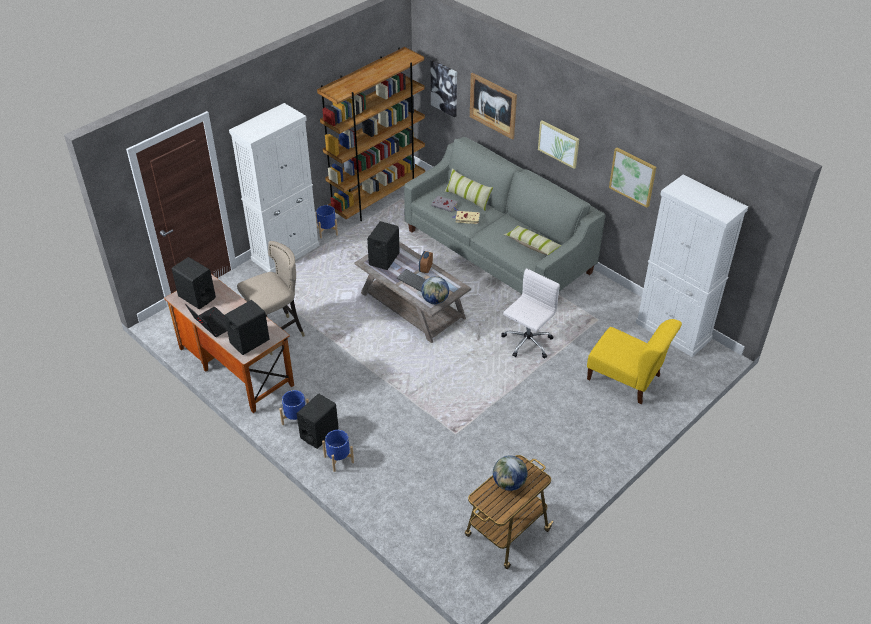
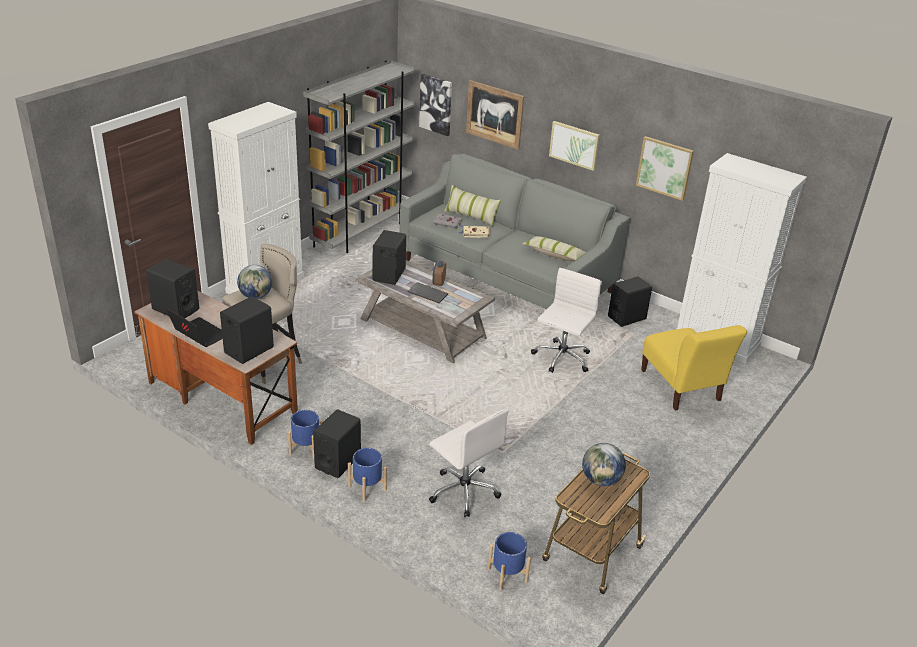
camera: 10 degrees left, 10 degrees down
blue planter [316,205,338,238] -> blue planter moved to [487,532,531,591]
brown bookcase [317,47,425,221] -> grey bookcase [303,60,415,253]
globe [421,276,449,304] -> globe moved to [237,265,272,299]
yellow chair [587,319,682,404] -> yellow chair turned 45 degrees clockwise [641,325,747,411]
none -> white office chair [429,409,509,517]
none -> black speaker [608,276,652,327]

